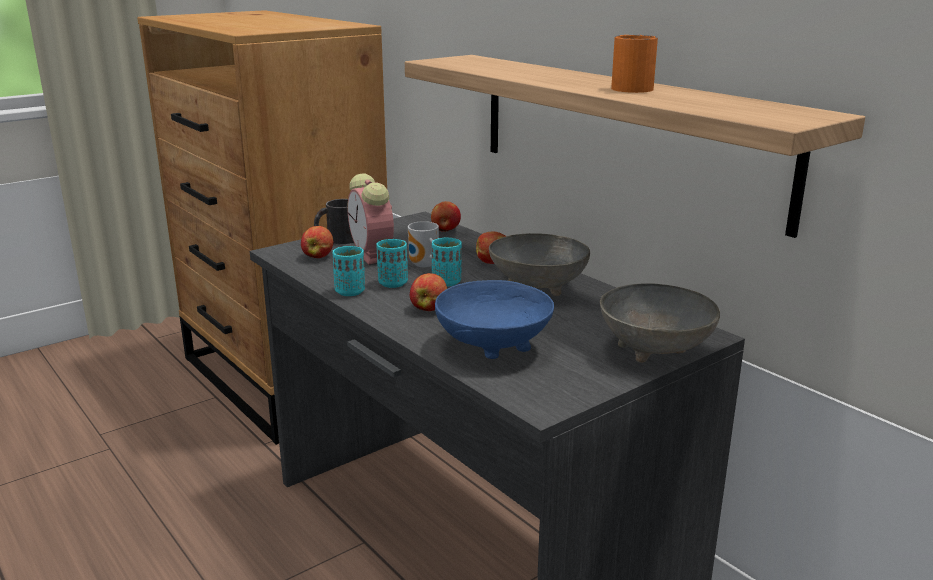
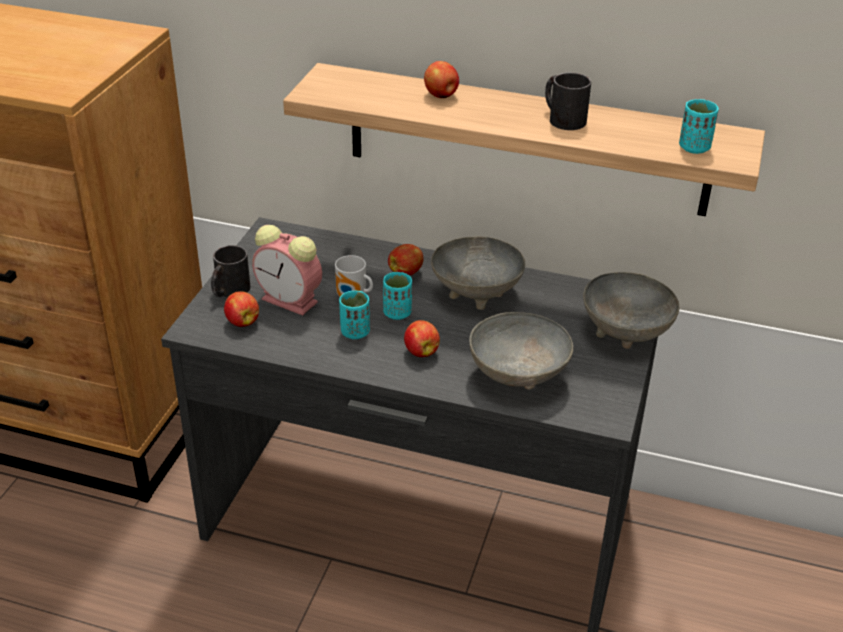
camera: 35 degrees left, 15 degrees up
turquoise cup [333,246,365,296] -> turquoise cup moved to [679,99,719,154]
apple [431,201,461,232] -> apple moved to [424,61,459,98]
blue bowl [435,280,554,359] -> grey bowl [469,312,573,390]
orange mug [611,35,658,93] -> black mug [545,72,591,130]

